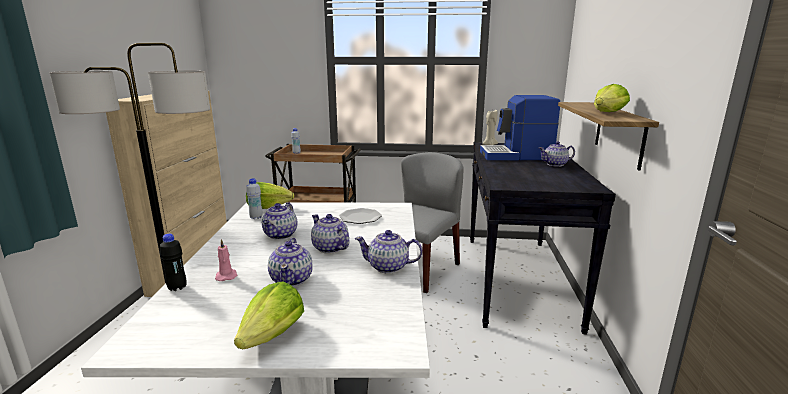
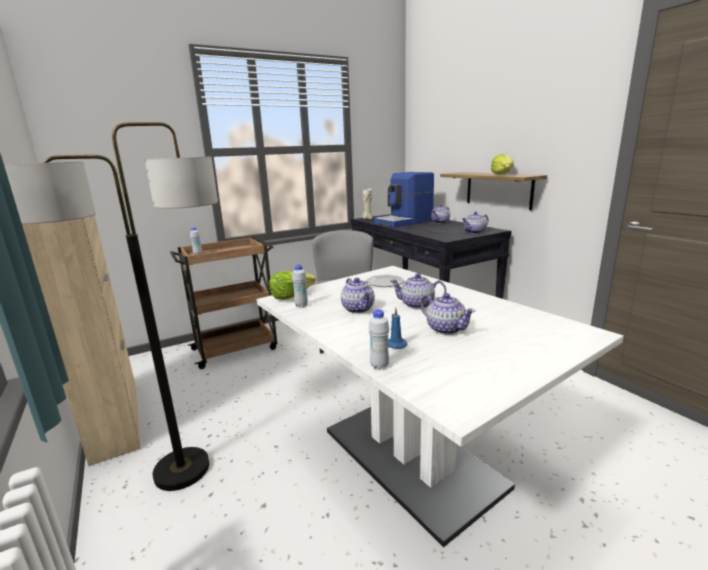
camera: 35 degrees left, 0 degrees up
black bottle [160,234,187,291] -> white bottle [369,309,389,369]
pink candle [215,239,237,281] -> blue candle [388,308,408,349]
lettuce [234,281,304,349] -> none
teapot [355,230,422,274] -> teapot moved to [462,212,489,234]

